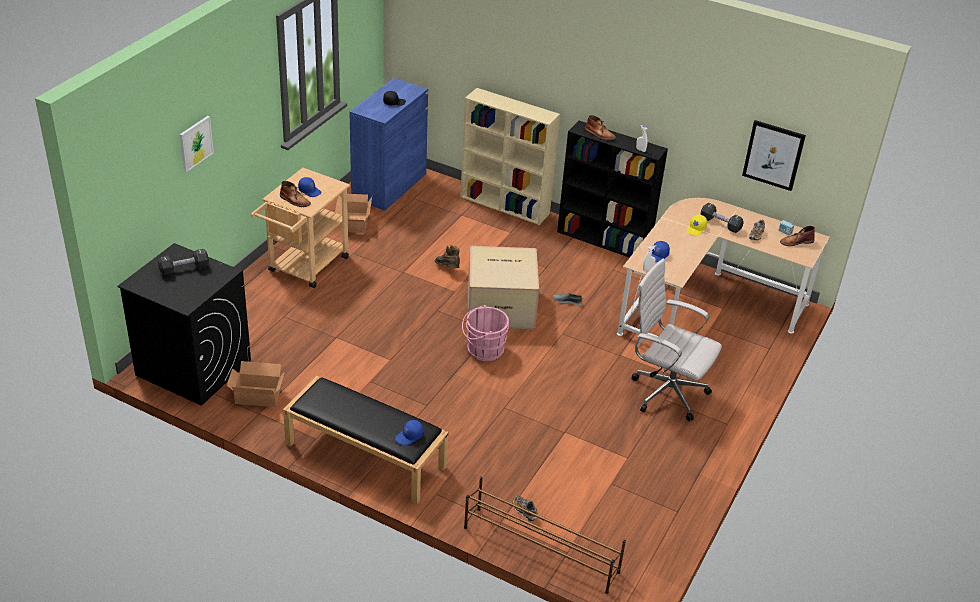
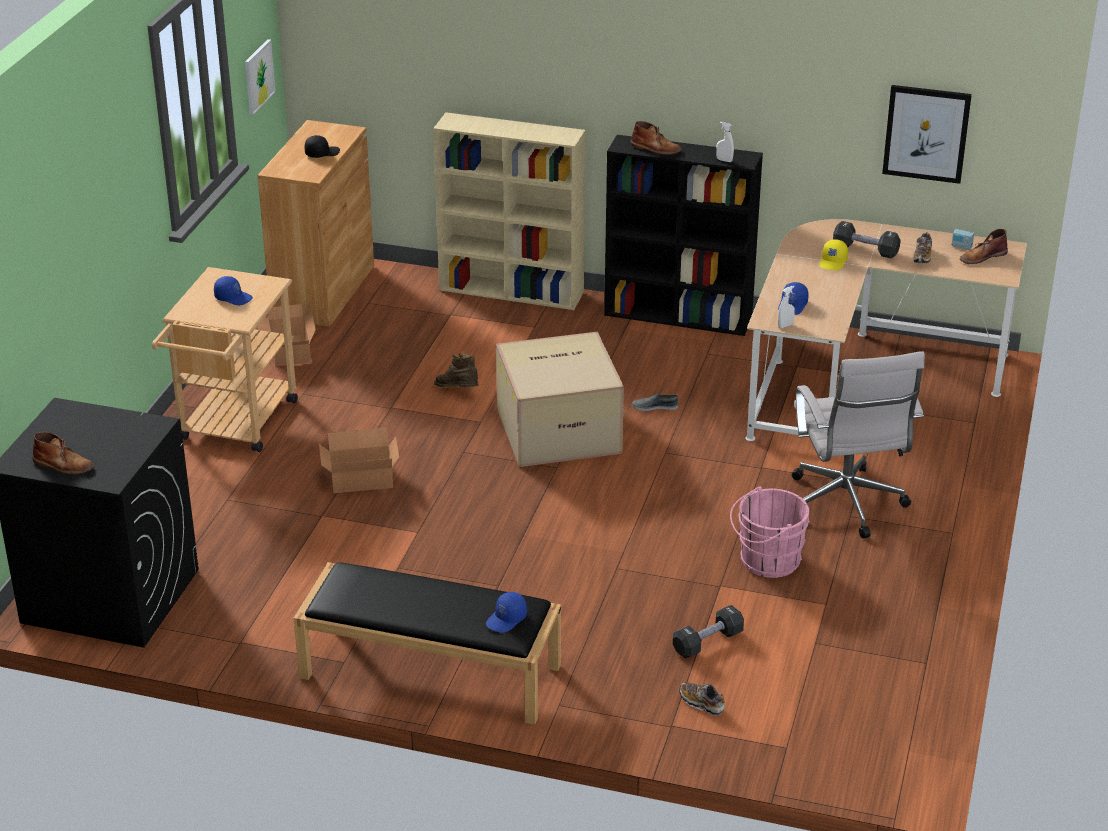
camera: 10 degrees left, 5 degrees down
black dumbbell [158,249,209,276] -> black dumbbell moved to [673,605,744,659]
picture [180,116,214,172] -> picture moved to [245,39,275,115]
cardboard box [226,361,284,407] -> cardboard box moved to [319,428,399,493]
brown boot [280,181,311,207] -> brown boot moved to [32,432,94,475]
blue cabinet [349,78,428,211] -> brown cabinet [258,120,374,327]
pink bucket [462,305,509,361] -> pink bucket moved to [730,487,810,578]
brown shoe rack [464,477,626,594] -> none
white office chair [632,259,722,421] -> white office chair turned 120 degrees counterclockwise [792,351,925,539]

